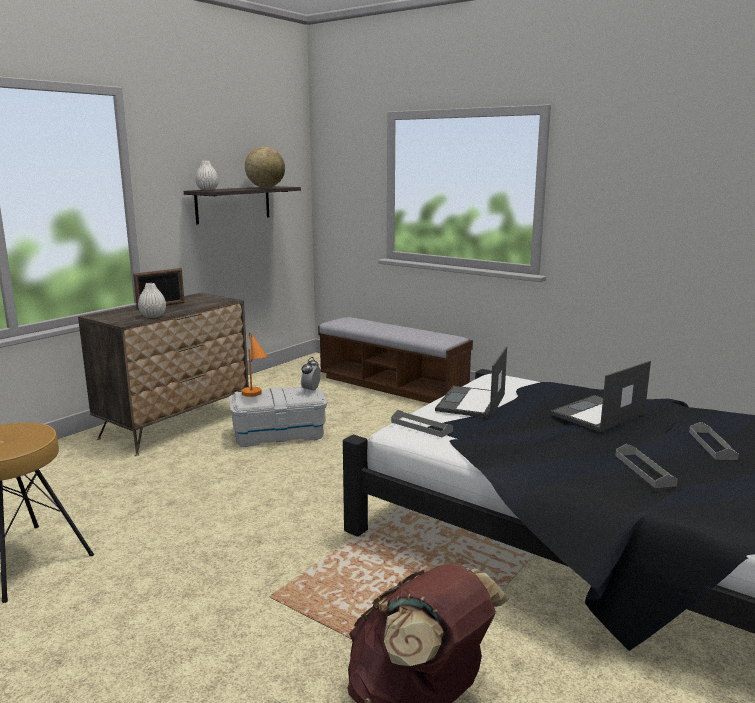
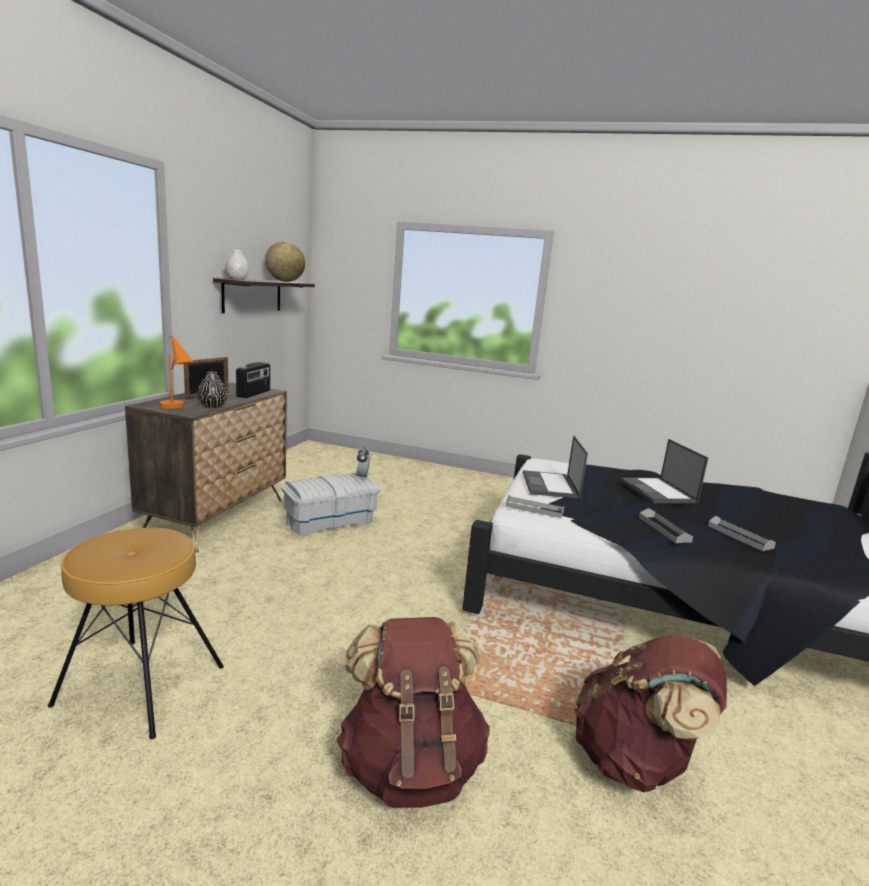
camera: 20 degrees left, 0 degrees up
white vase [138,283,166,318] -> black vase [198,371,227,408]
orange table lamp [242,333,267,397] -> orange table lamp moved to [160,335,193,409]
bench [318,317,473,404] -> none
laptop [550,361,651,432] -> laptop turned 45 degrees counterclockwise [620,439,708,503]
grey tray [689,422,739,460] -> grey tray moved to [639,508,693,543]
none -> radio [236,362,270,398]
none -> brown backpack [336,617,490,808]

